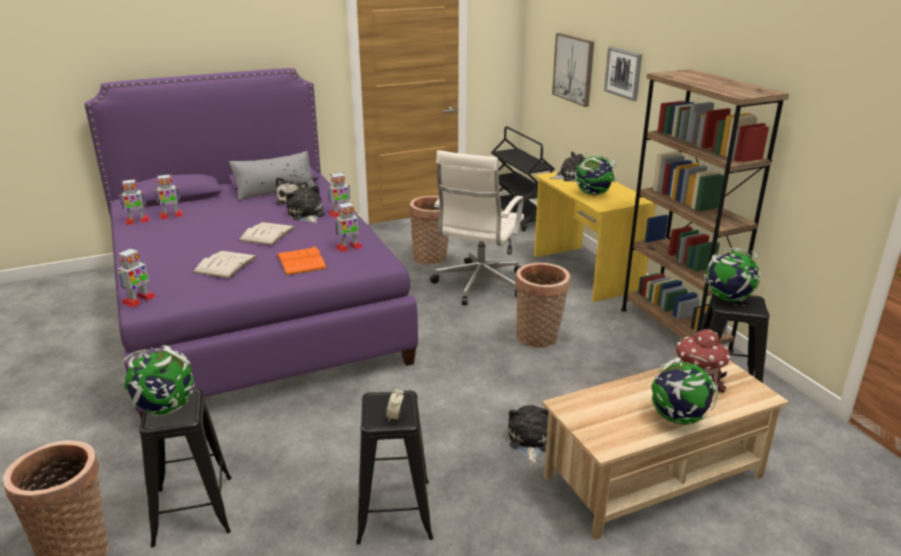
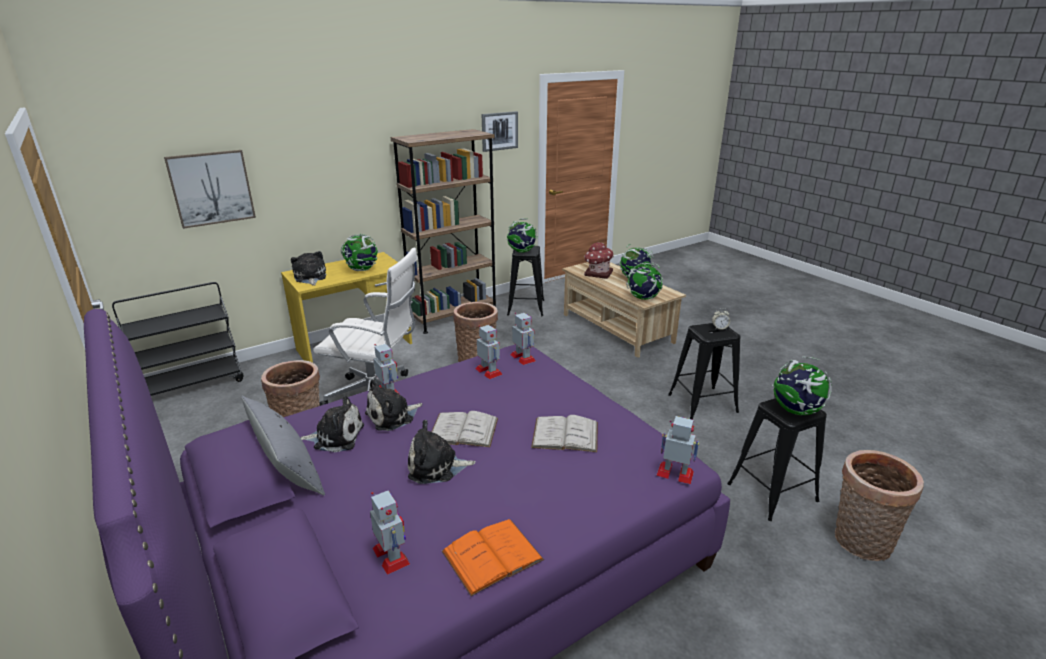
camera: 100 degrees left, 0 degrees up
toy robot [119,178,150,225] -> toy robot moved to [510,313,535,365]
orange book [277,246,327,276] -> orange book moved to [442,519,544,596]
plush toy [508,405,548,463] -> plush toy moved to [408,420,476,484]
picture [604,47,642,101] -> picture moved to [482,111,518,152]
none -> globe [626,263,663,300]

